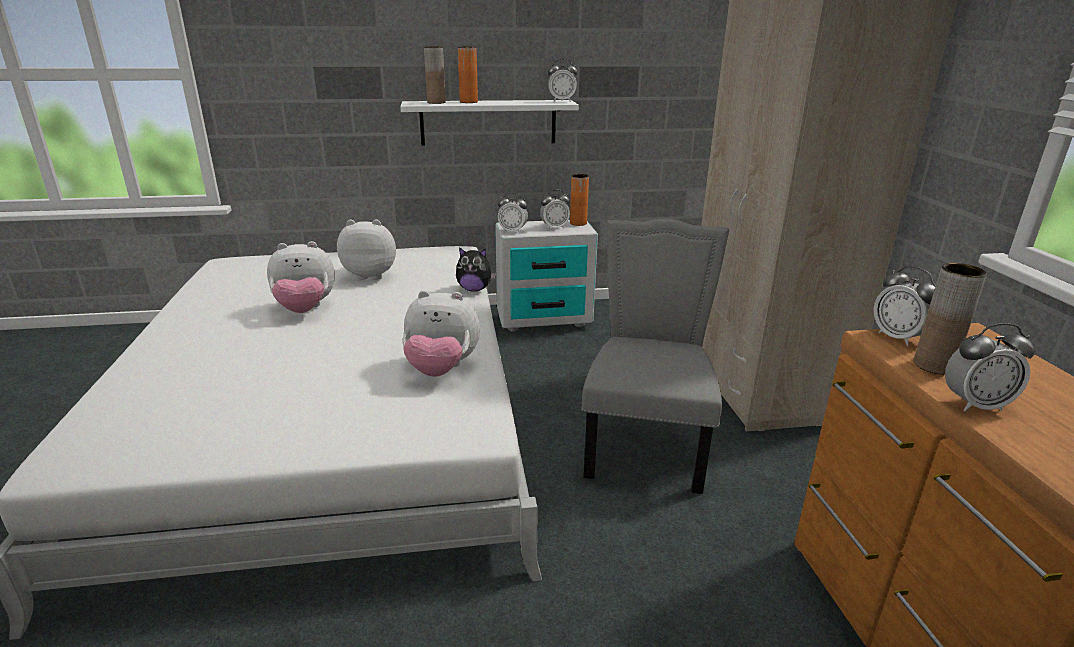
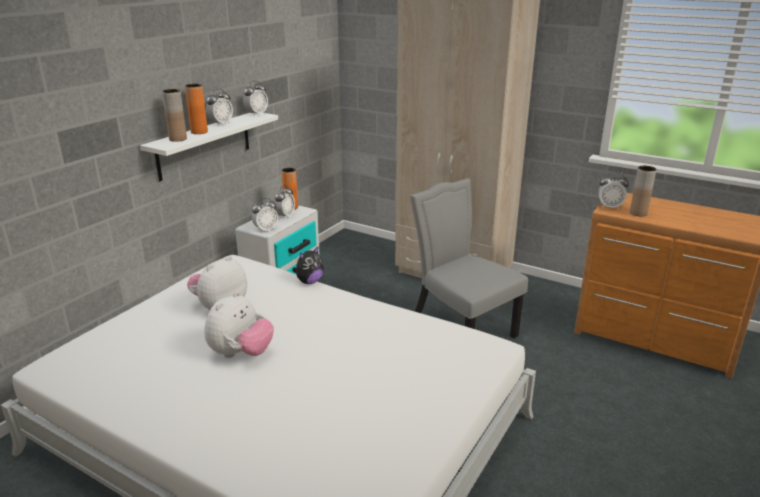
camera: 50 degrees left, 0 degrees up
plush toy [402,290,480,377] -> none
alarm clock [945,323,1035,411] -> alarm clock moved to [206,89,233,126]

